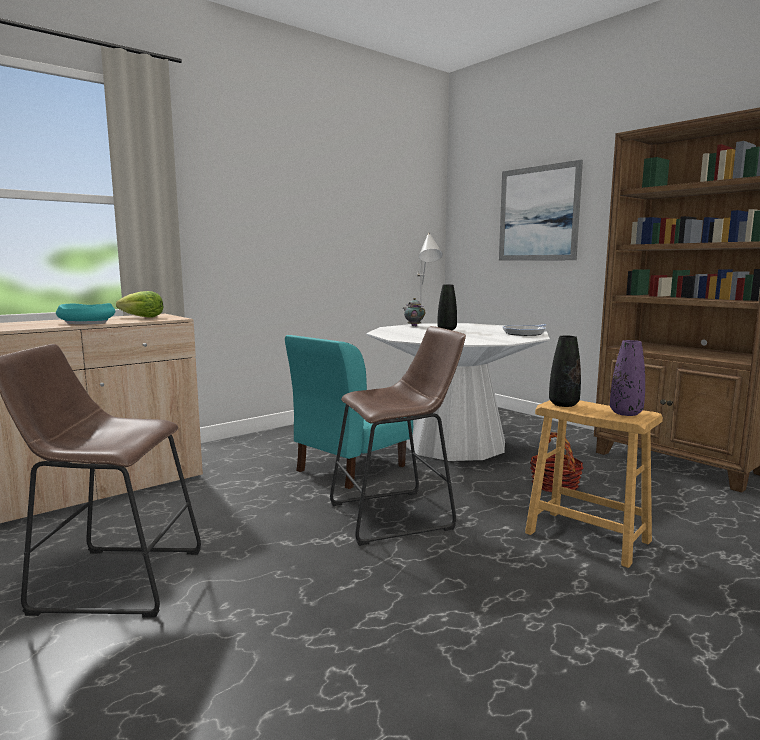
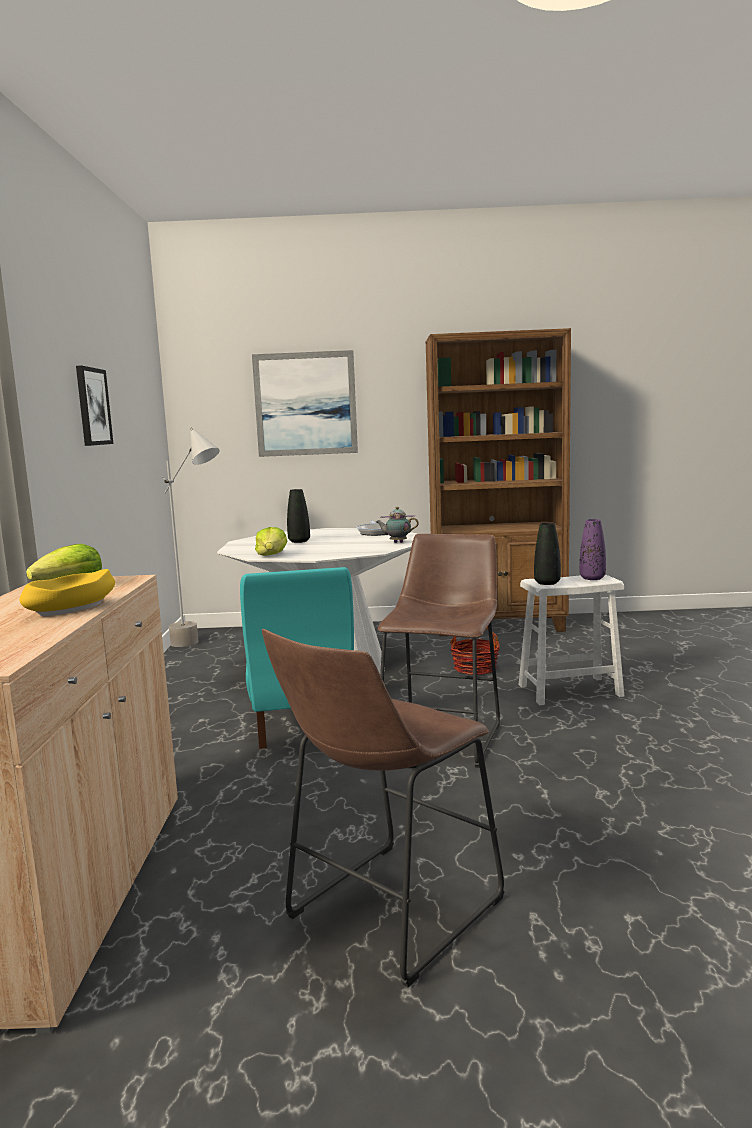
camera: 50 degrees left, 0 degrees up
turquoise bowl [56,303,115,324] -> yellow bowl [19,569,115,616]
teapot [403,298,426,327] -> teapot moved to [376,507,419,543]
brown stool [525,400,663,568] -> white stool [518,574,624,705]
none -> picture [76,365,113,446]
none -> lettuce [255,527,287,556]

